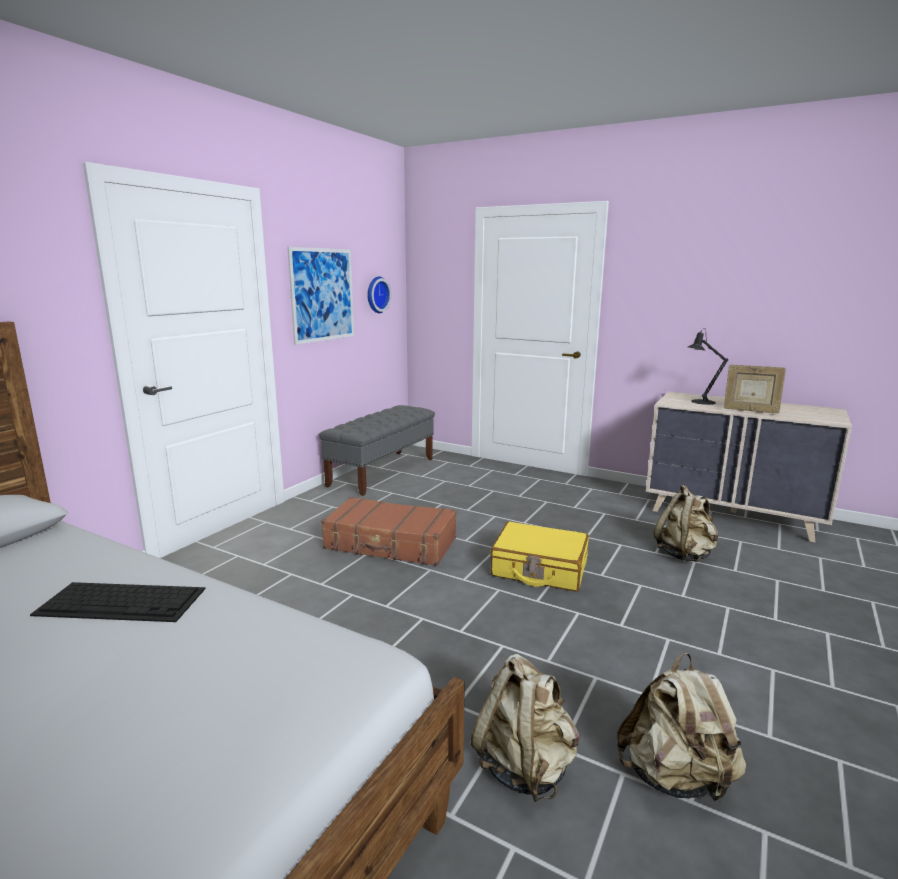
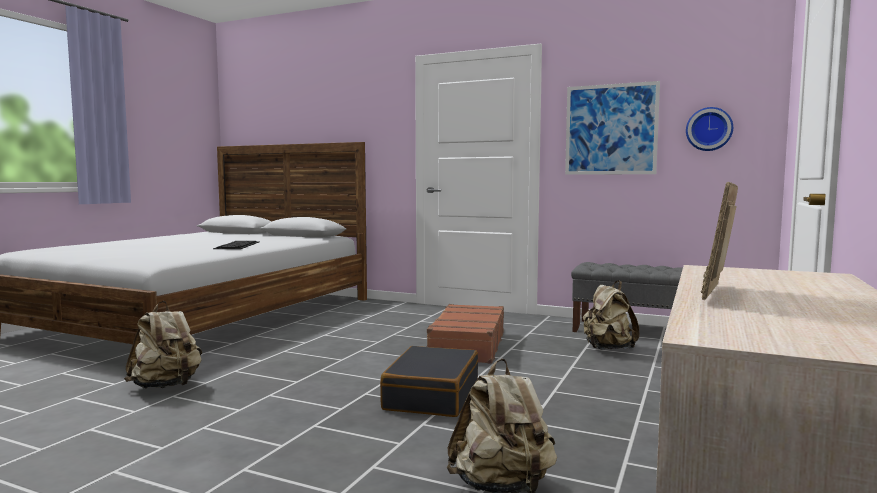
camera: 85 degrees right, 10 degrees down
yellow suitcase [490,522,589,592] -> black suitcase [380,346,478,417]
beige backpack [617,653,746,805] -> beige backpack moved to [583,280,639,350]
black table lamp [688,328,728,405] -> none

